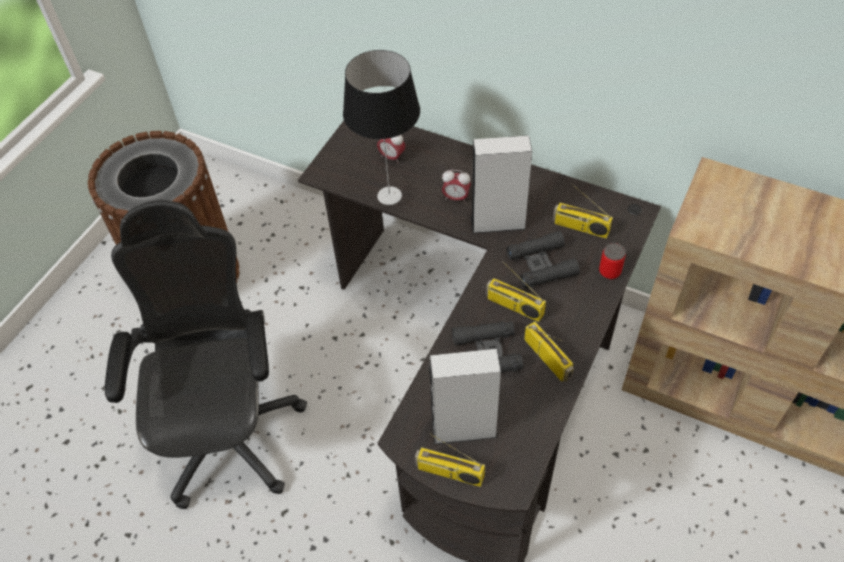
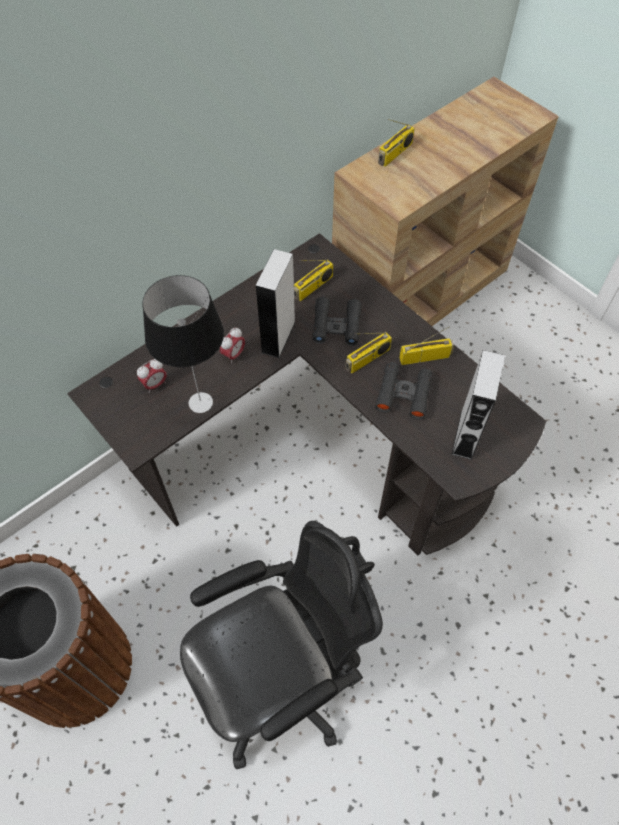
camera: 70 degrees left, 5 degrees up
office chair [105,200,307,509] -> office chair turned 135 degrees clockwise [180,521,383,769]
radio [415,433,485,487] -> radio moved to [378,119,415,167]
can [599,243,626,280] -> none

